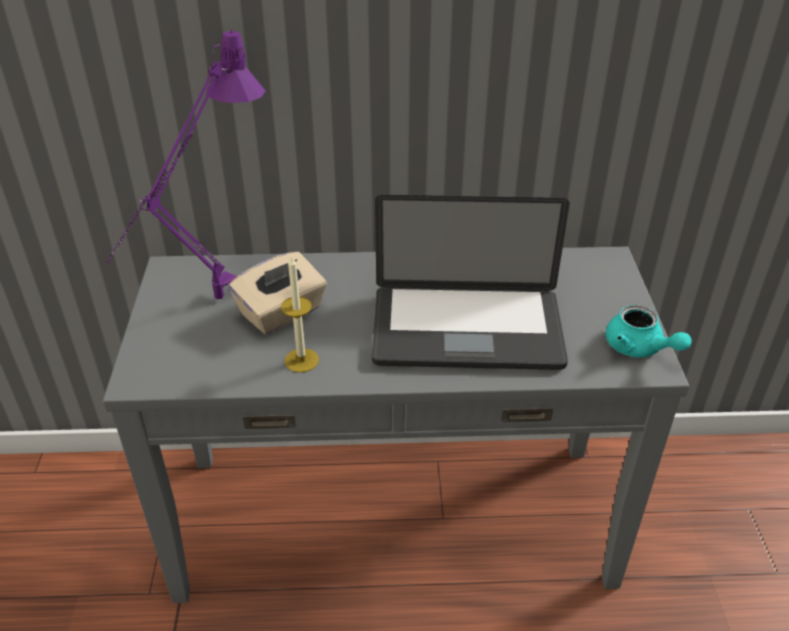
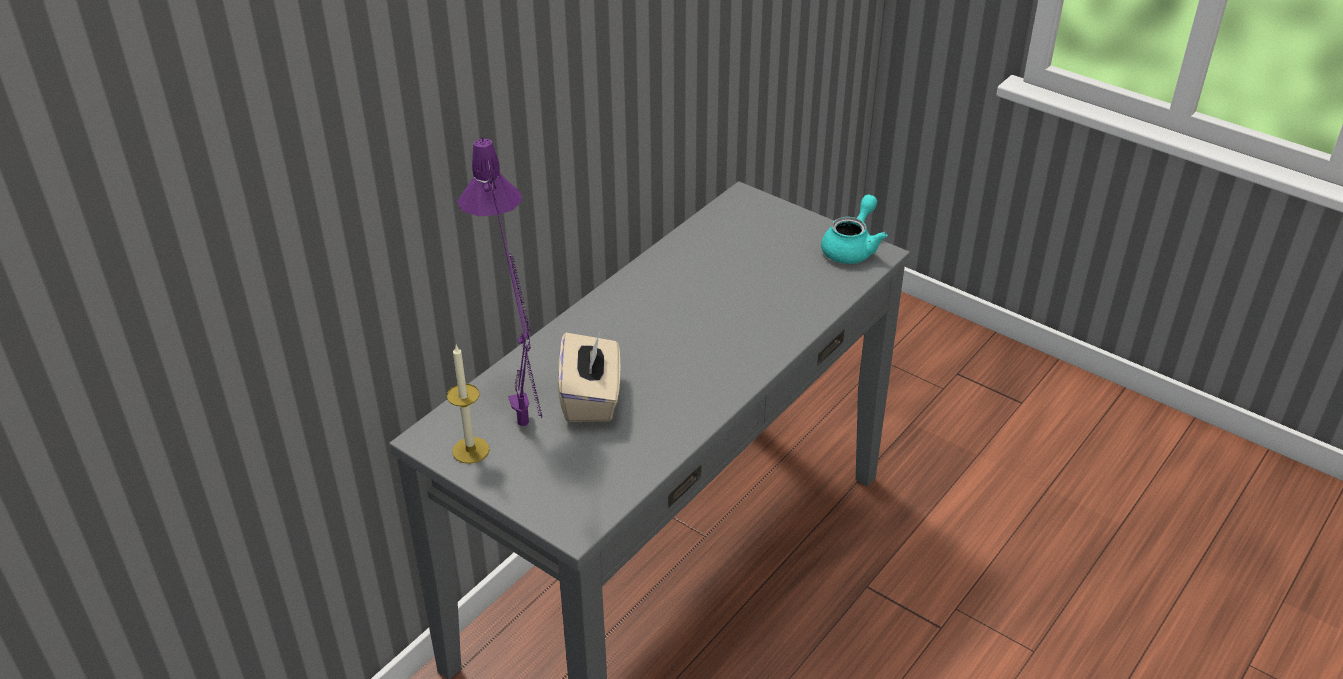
camera: 50 degrees left, 0 degrees up
candle [281,255,319,373] -> candle moved to [447,345,490,464]
laptop [372,195,570,370] -> none
turquoise teapot [606,305,692,358] -> turquoise teapot turned 60 degrees counterclockwise [821,194,887,264]

